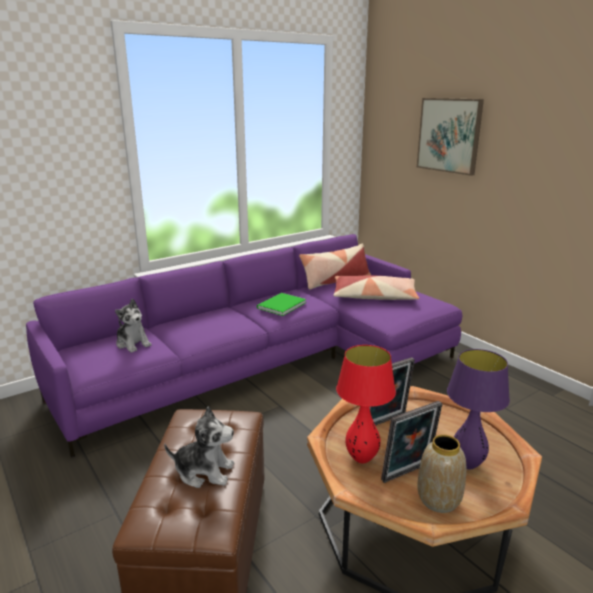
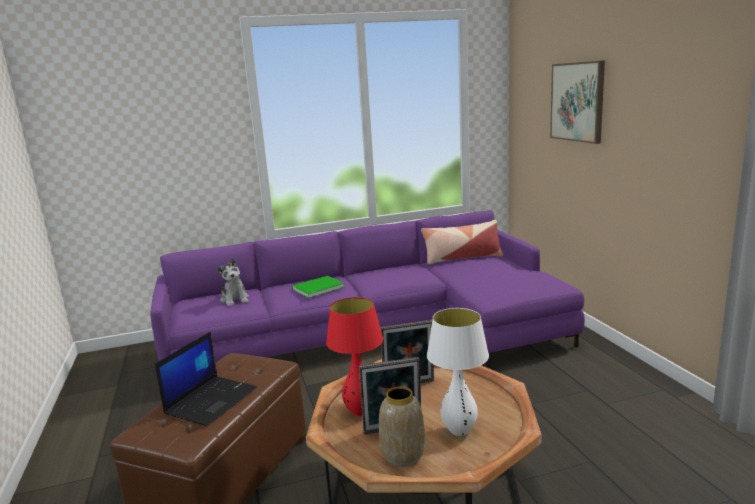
camera: 20 degrees right, 5 degrees down
plush toy [164,406,234,488] -> laptop [155,332,257,426]
green book [257,293,306,316] -> green book moved to [292,276,344,298]
pillow [333,275,419,300] -> none
purple table lamp [447,349,510,469] -> white table lamp [427,308,489,436]

